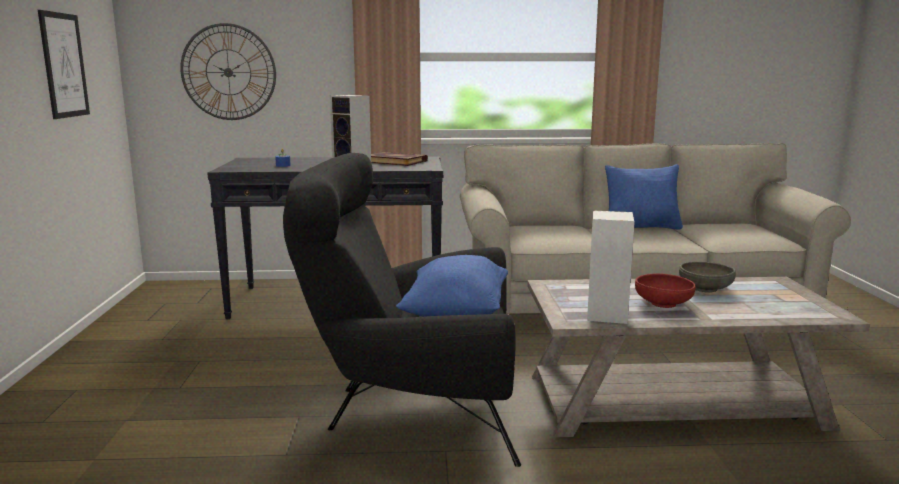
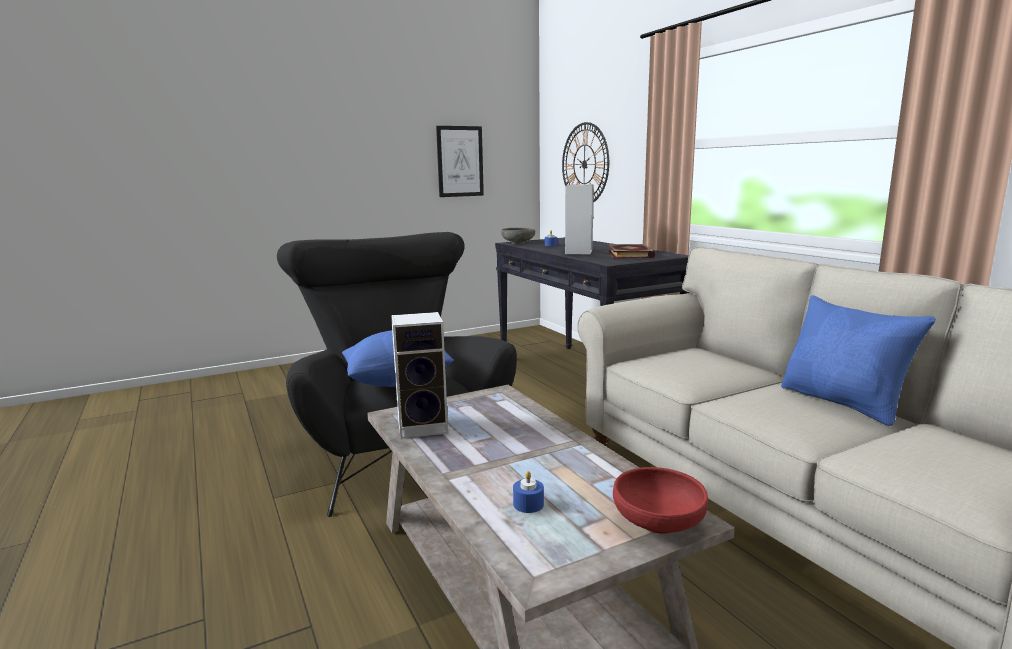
camera: 65 degrees right, 0 degrees up
red bowl [635,274,696,308] -> red bowl moved to [613,467,708,534]
grey bowl [679,261,736,292] -> grey bowl moved to [501,228,535,244]
none -> blue candle [513,471,544,513]

